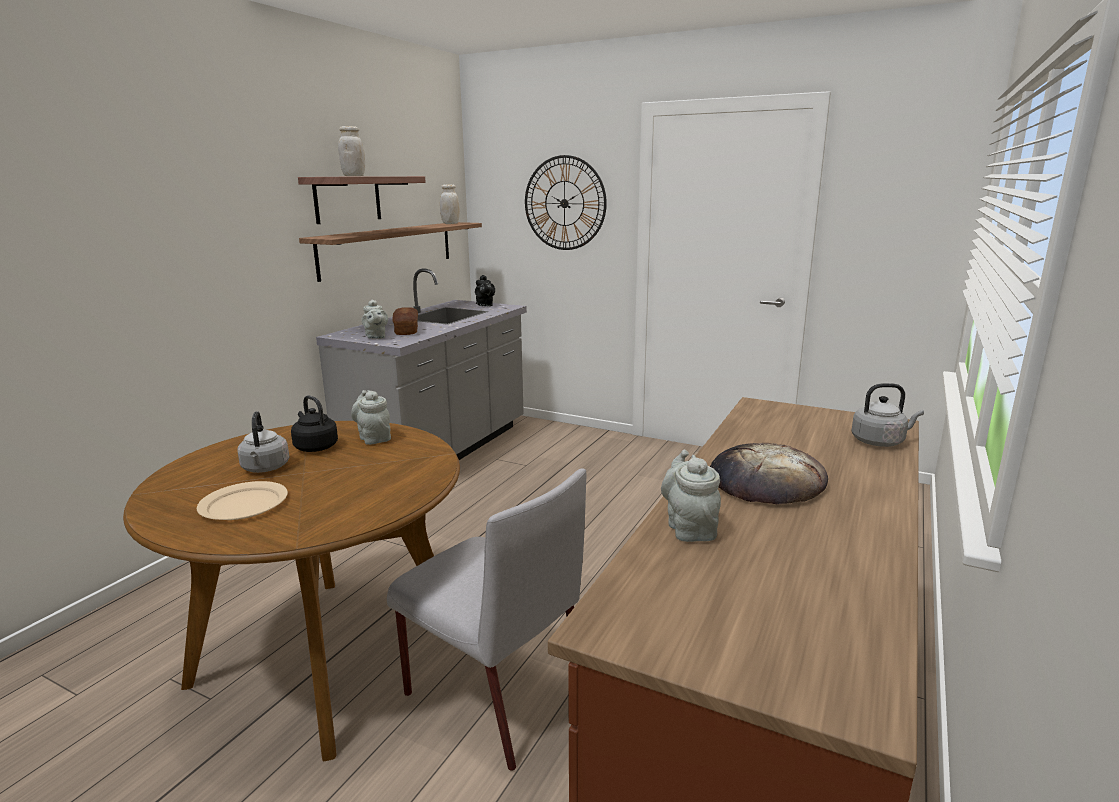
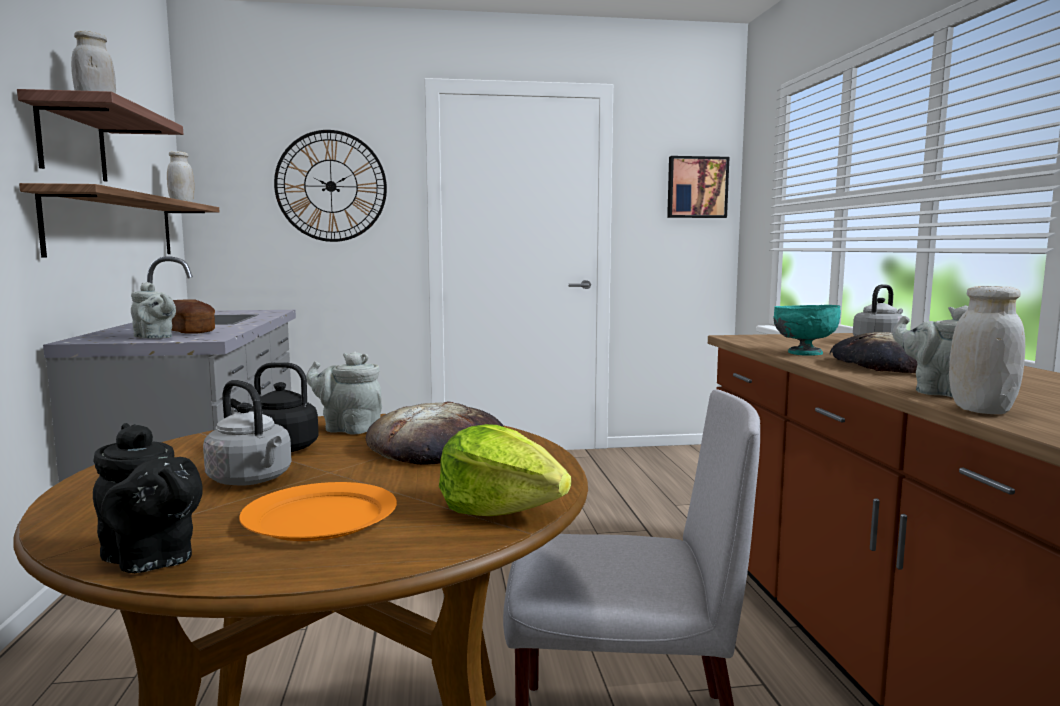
camera: 35 degrees left, 10 degrees down
beige plate [197,481,288,520] -> orange plate [239,482,397,541]
black teapot [475,275,495,306] -> black teapot moved to [93,423,203,573]
none -> bread [366,402,504,465]
none -> lettuce [439,424,571,516]
none -> picture [667,156,729,218]
none -> turquoise bowl [774,305,841,356]
none -> white jar [949,286,1025,414]

